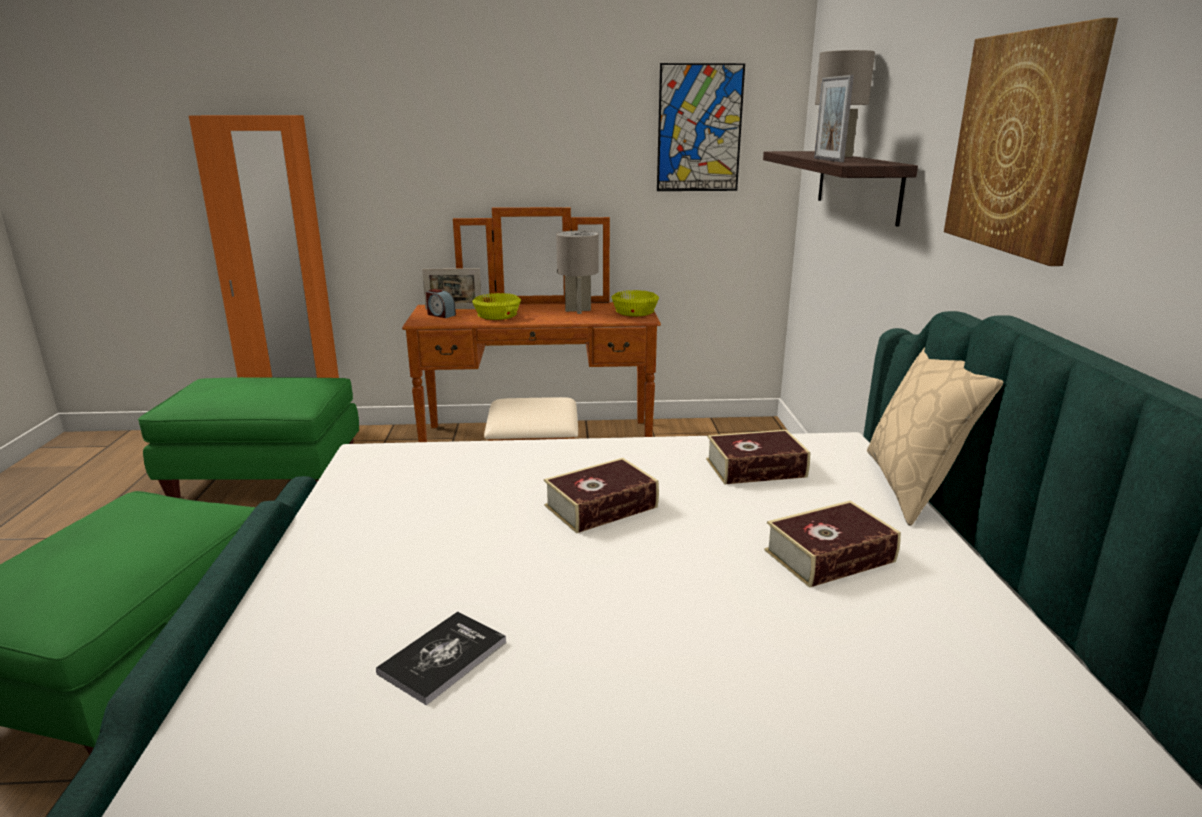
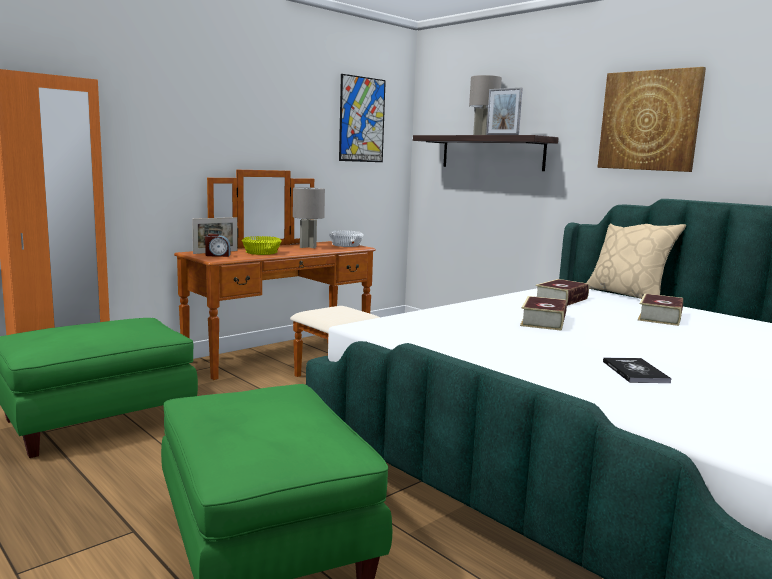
camera: 40 degrees left, 10 degrees down
yellow bowl [611,290,659,316] -> white bowl [329,230,364,247]

